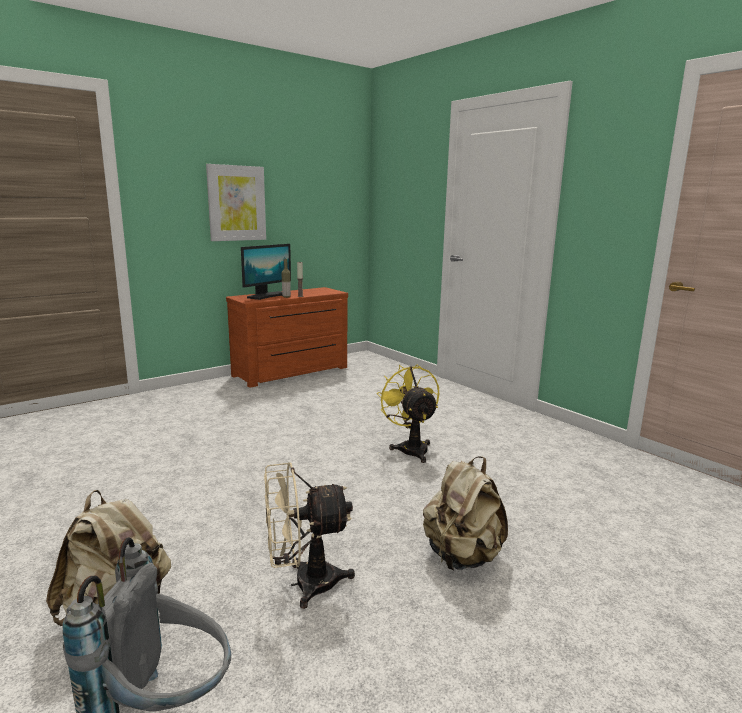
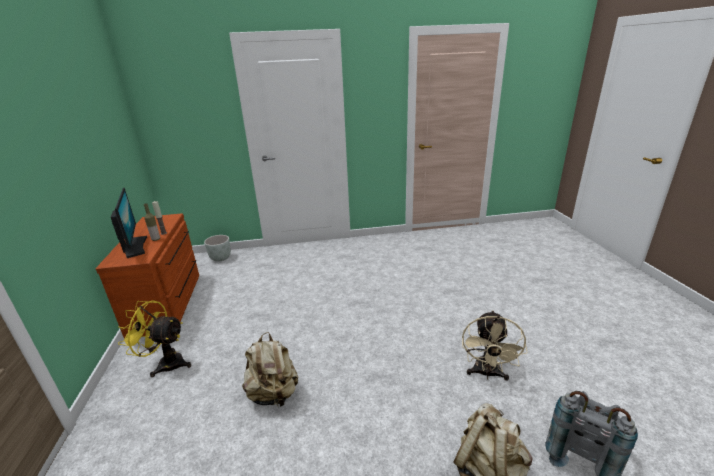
camera: 60 degrees left, 10 degrees up
picture [206,164,266,241] -> none
yellow fan [377,365,439,463] -> yellow fan moved to [118,300,191,377]
beige backpack [423,457,508,571] -> beige backpack moved to [242,332,299,409]
none -> grey planter [204,235,231,262]

